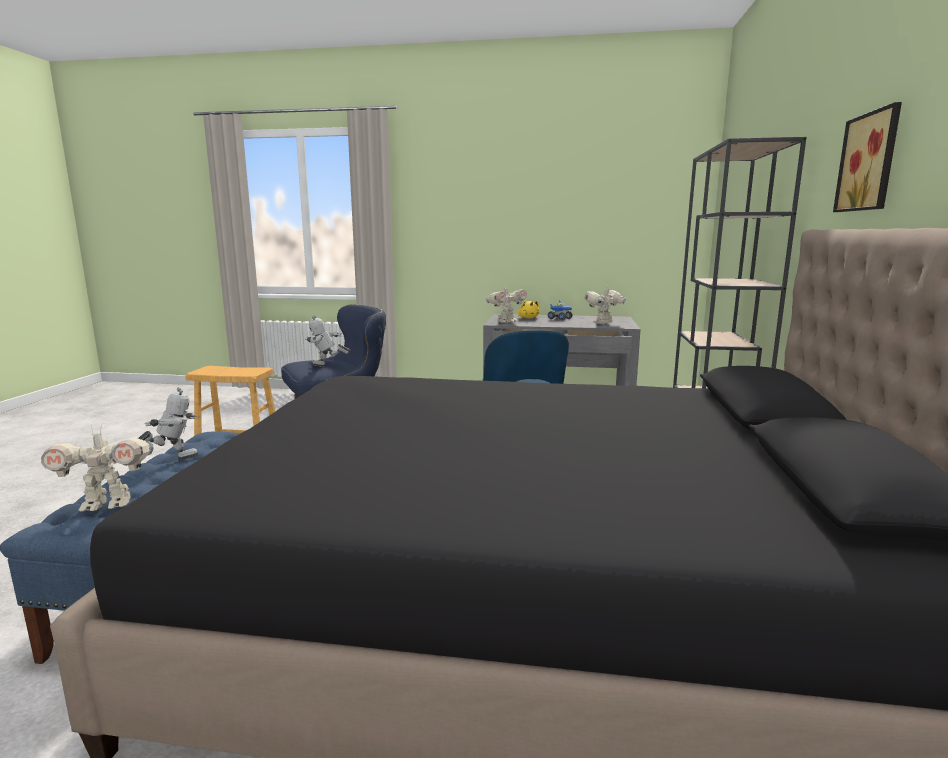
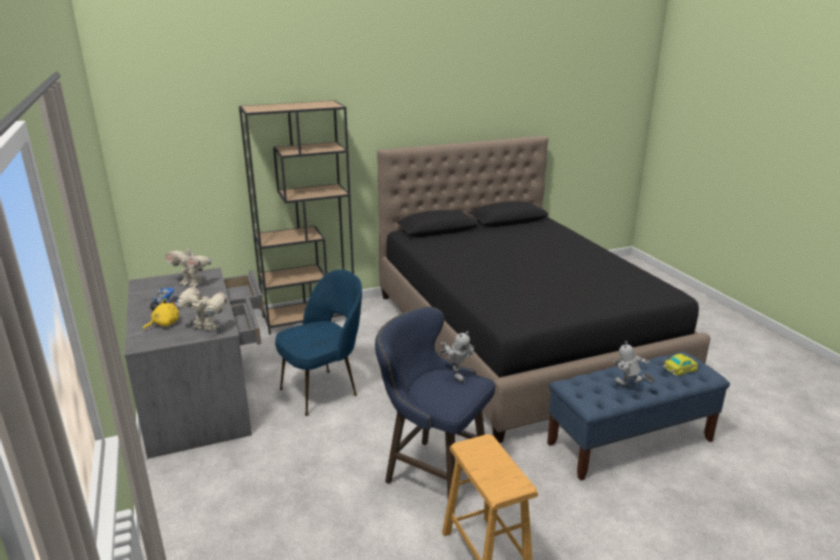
camera: 120 degrees left, 10 degrees up
toy robot [41,424,154,511] -> toy car [663,354,698,376]
picture [833,102,902,212] -> none

